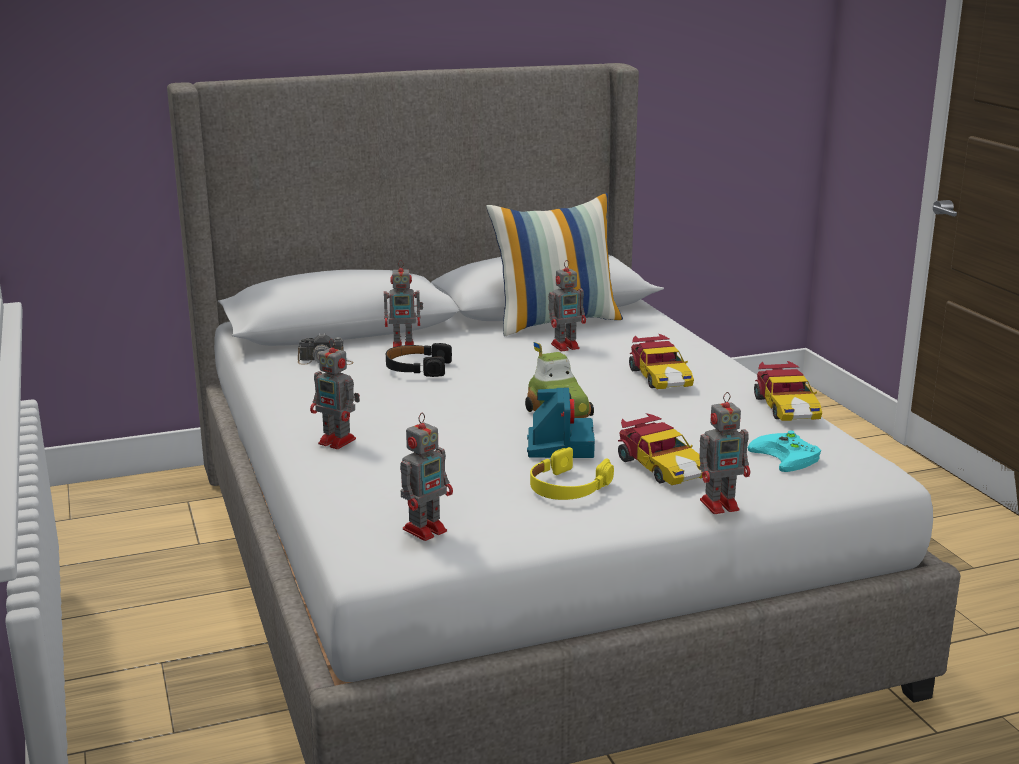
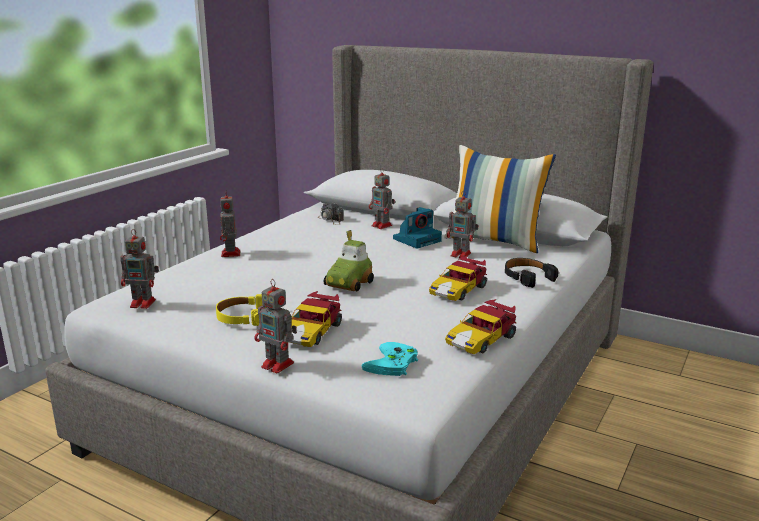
camera: 50 degrees right, 0 degrees up
black headphones [386,343,452,377] -> black headphones moved to [505,258,558,288]
camera [527,388,595,458] -> camera moved to [393,207,442,249]

